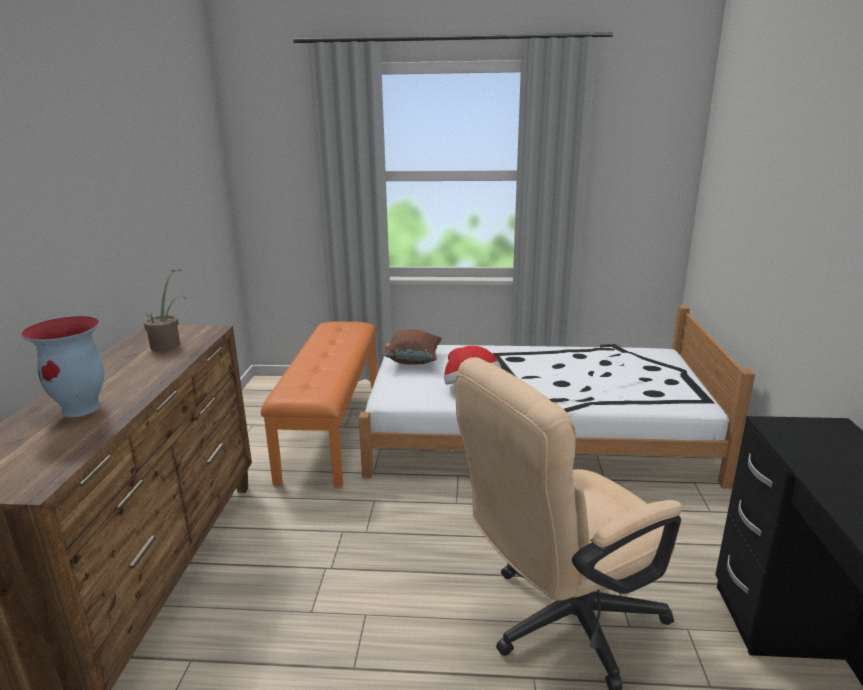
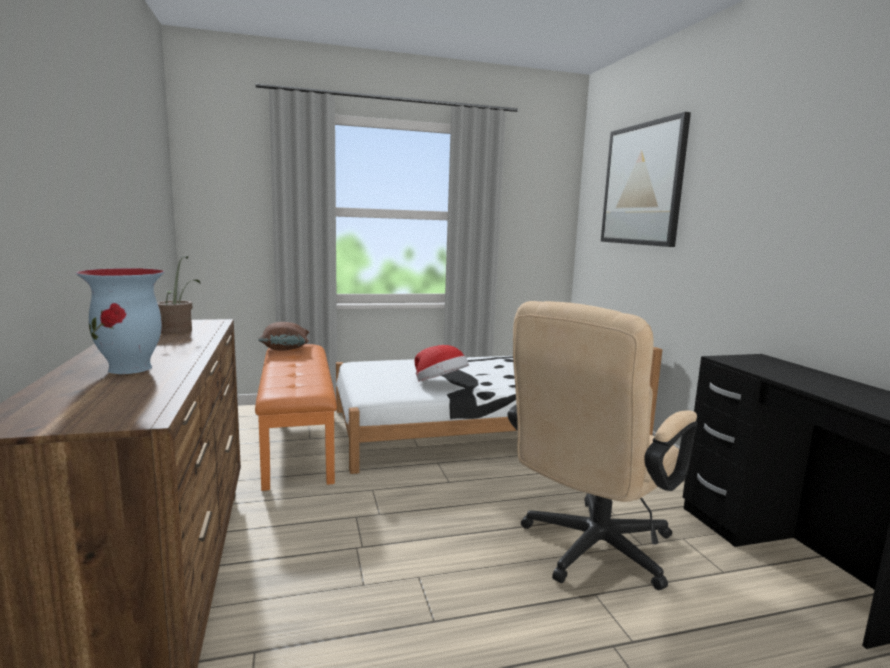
camera: 20 degrees left, 10 degrees down
brown pillow [383,329,442,364] -> brown pillow moved to [258,322,310,351]
none -> picture [601,112,691,247]

